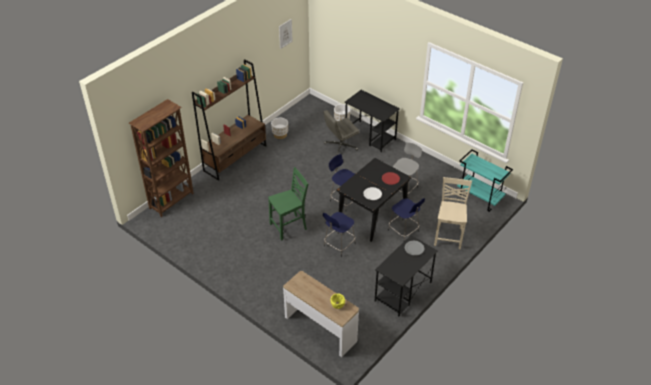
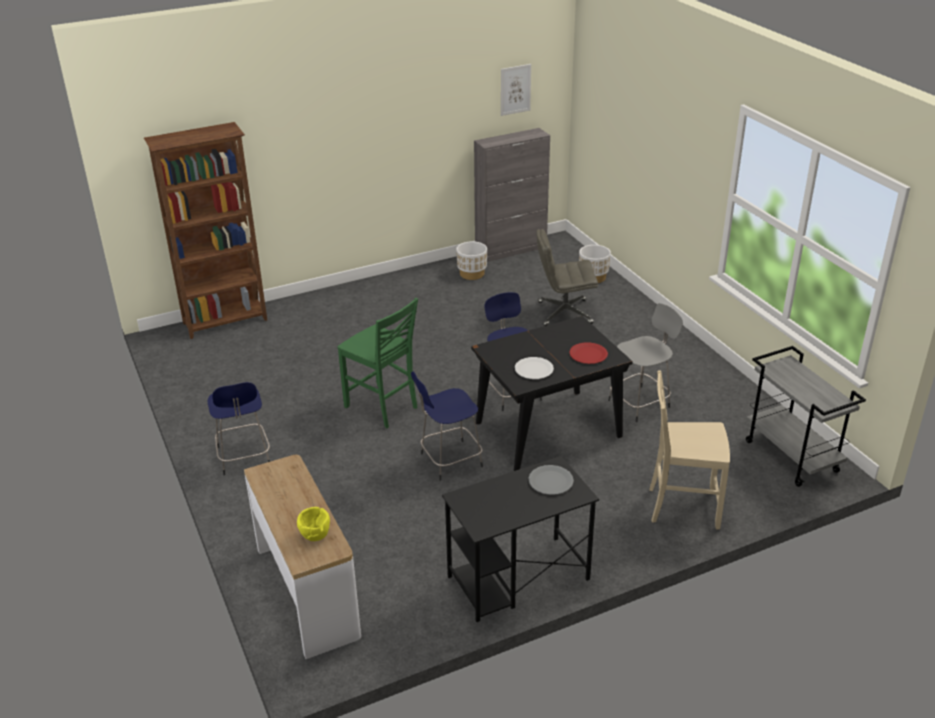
camera: 25 degrees right, 10 degrees down
brown bookcase [192,59,266,181] -> none
green chair [268,167,308,241] -> green chair turned 45 degrees clockwise [337,298,418,428]
black desk [345,90,400,152] -> none
blue stool [388,198,425,241] -> blue stool moved to [208,382,270,475]
beige chair [434,177,472,249] -> beige chair turned 120 degrees counterclockwise [649,370,730,529]
turquoise cart [457,149,513,212] -> grey cart [746,346,866,487]
none -> grey cabinet [474,128,550,262]

